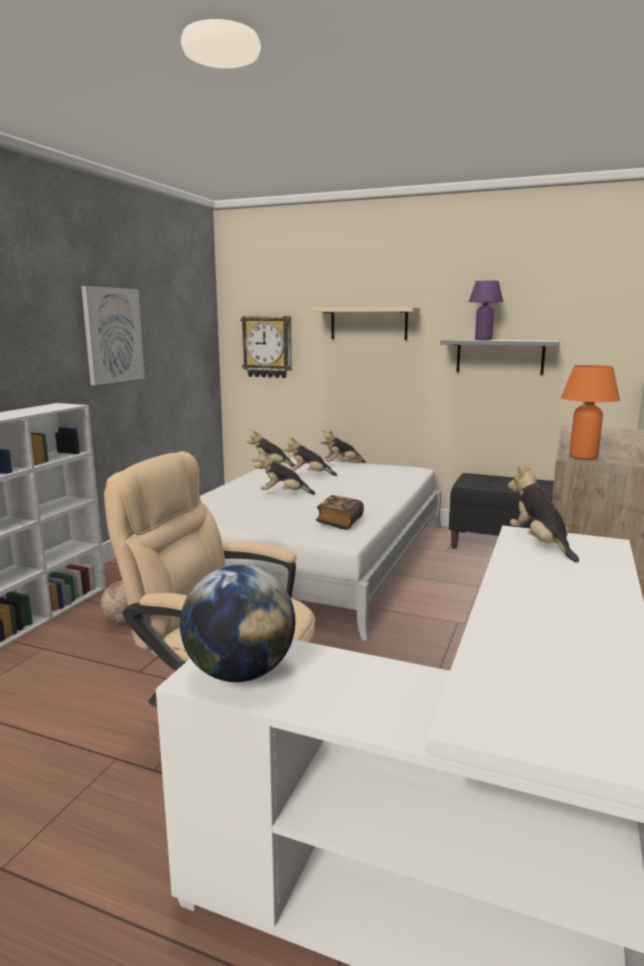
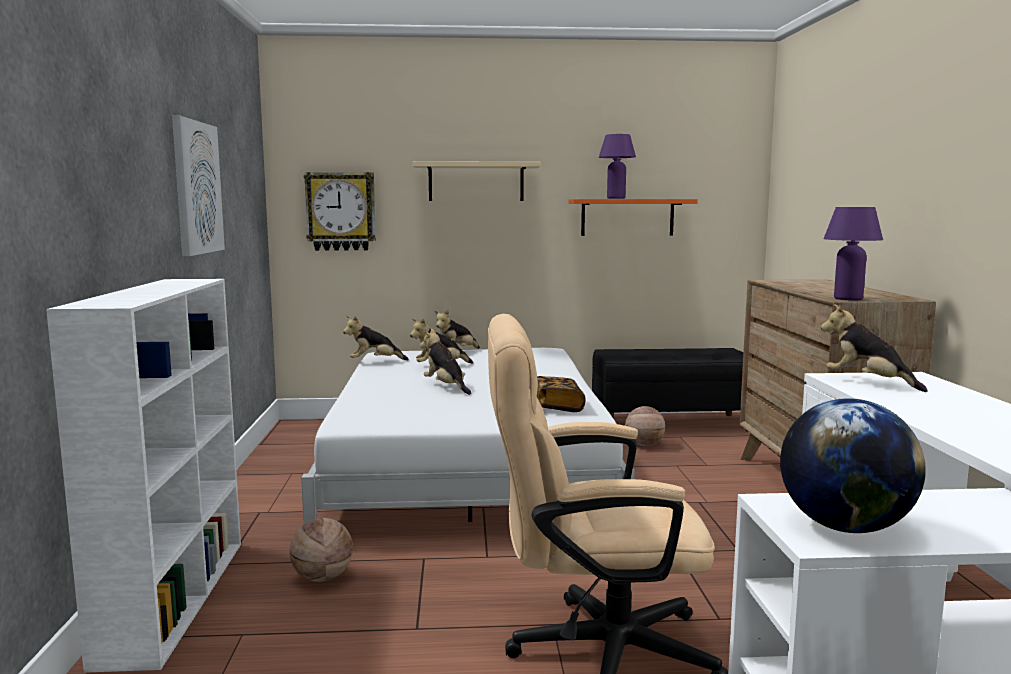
camera: 25 degrees left, 5 degrees down
plush toy [255,451,315,495] -> plush toy turned 75 degrees clockwise [420,329,471,395]
grey shelf [440,339,560,375] -> orange shelf [568,199,698,236]
orange table lamp [561,365,620,460] -> purple table lamp [824,207,883,301]
none -> basketball [625,406,665,446]

